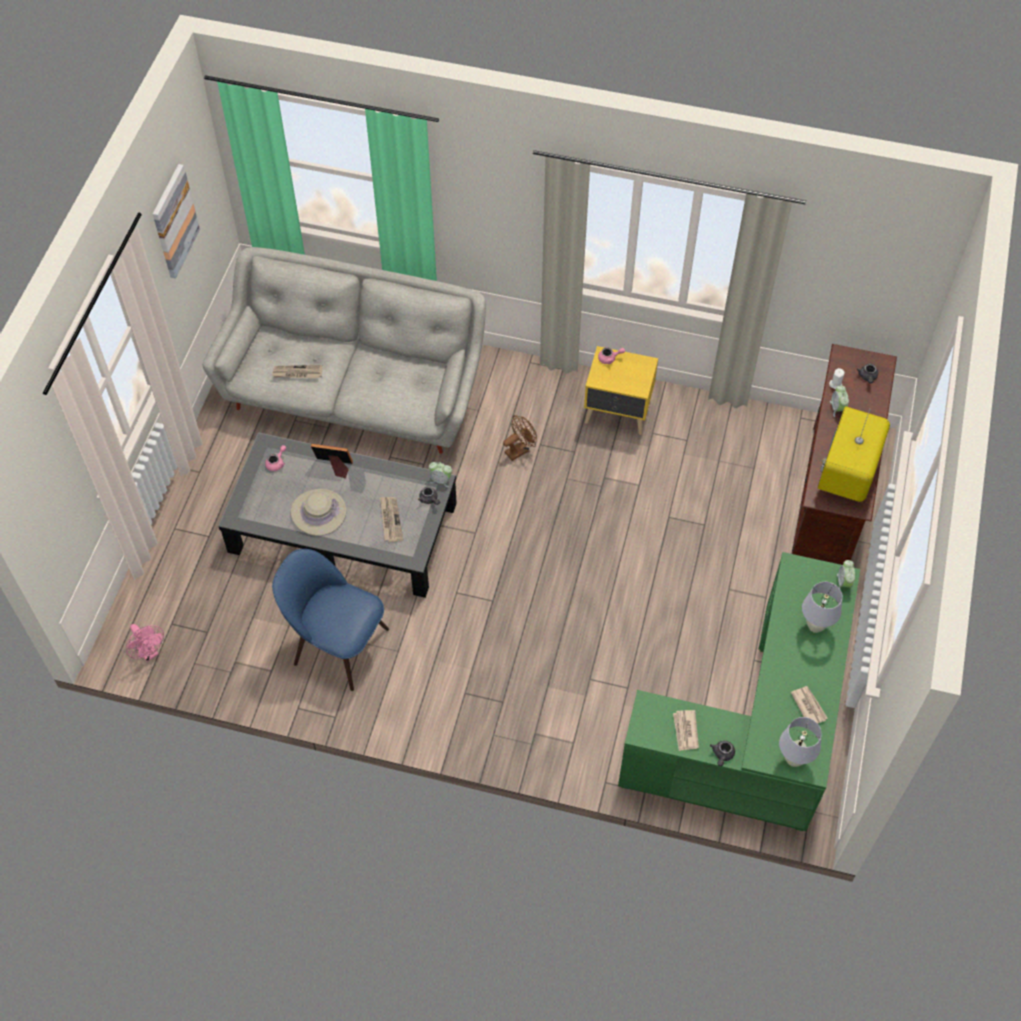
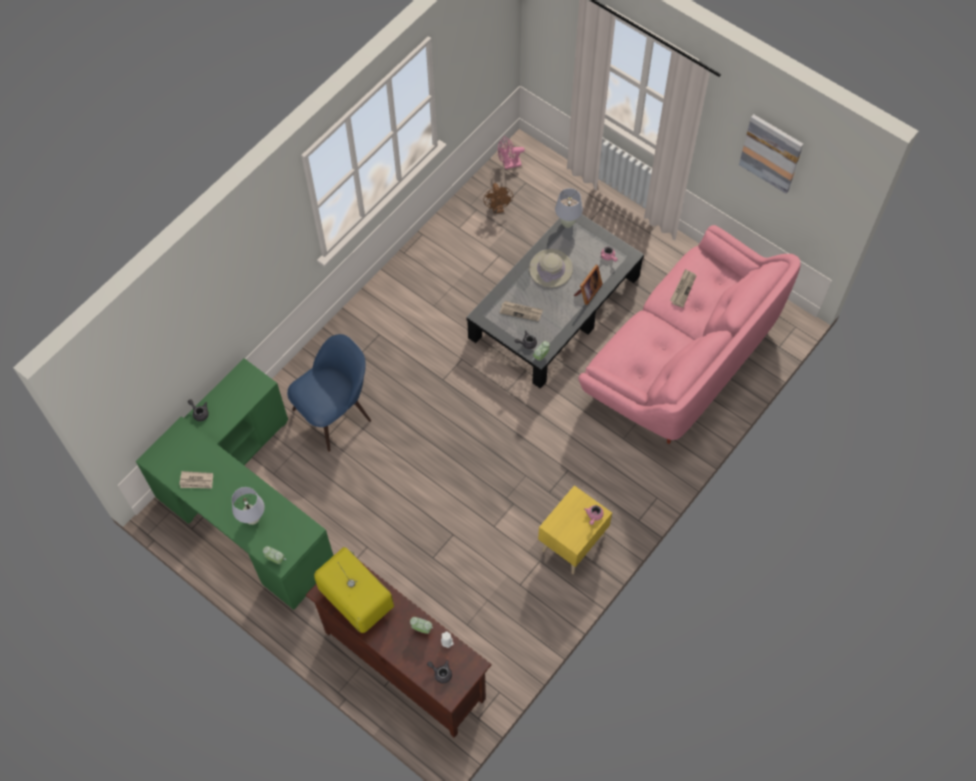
camera: 115 degrees right, 5 degrees up
grey sofa [203,247,486,454] -> pink sofa [578,225,801,444]
blue chair [272,549,389,691] -> blue chair moved to [287,334,371,452]
brown fan [503,415,537,461] -> brown fan moved to [483,183,513,214]
newspaper [673,710,699,751] -> none
white table lamp [779,717,822,767] -> white table lamp moved to [555,188,583,228]

